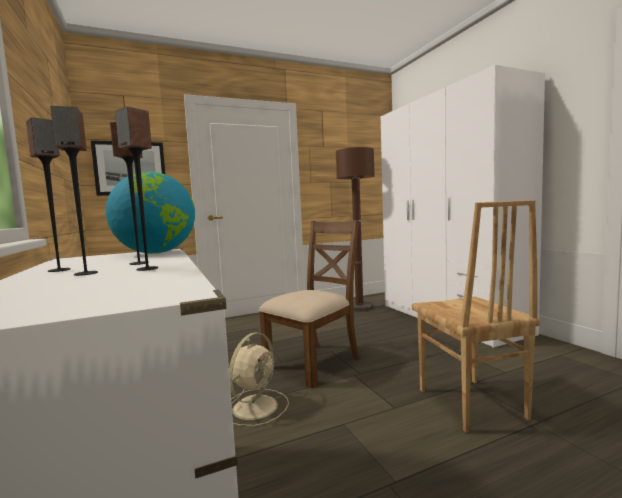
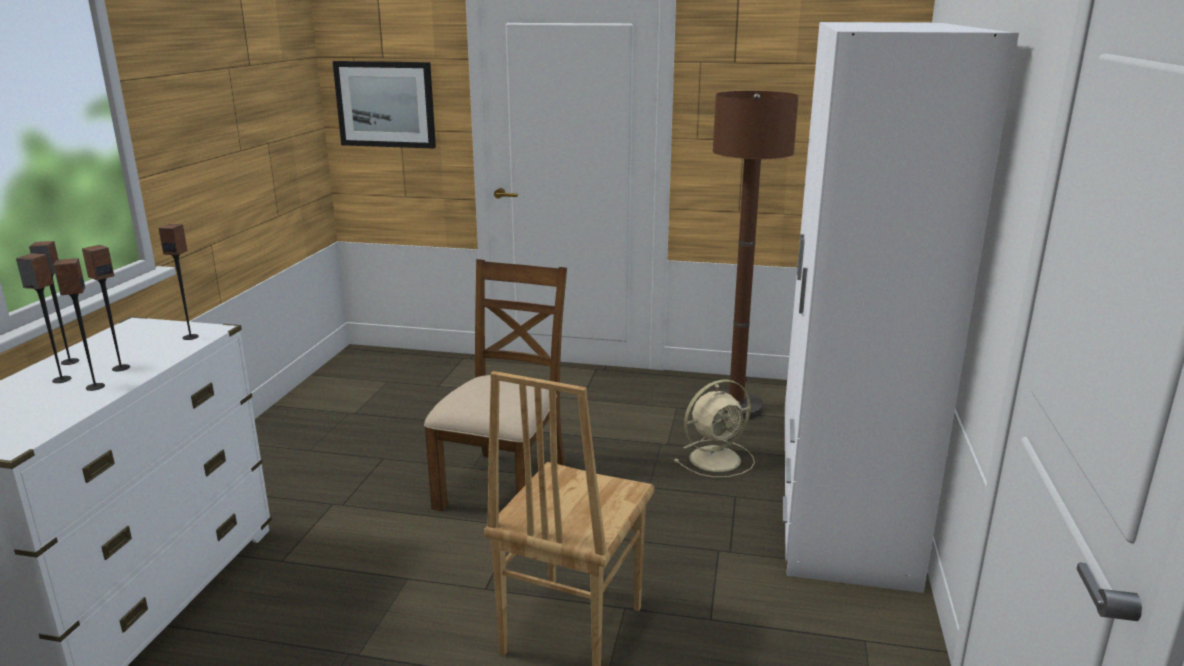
camera: 35 degrees right, 15 degrees up
globe [106,172,195,254] -> speaker [158,224,199,340]
beige fan [229,332,289,426] -> beige fan moved to [674,380,755,478]
brown chair [259,220,360,388] -> brown chair turned 60 degrees counterclockwise [424,259,567,511]

